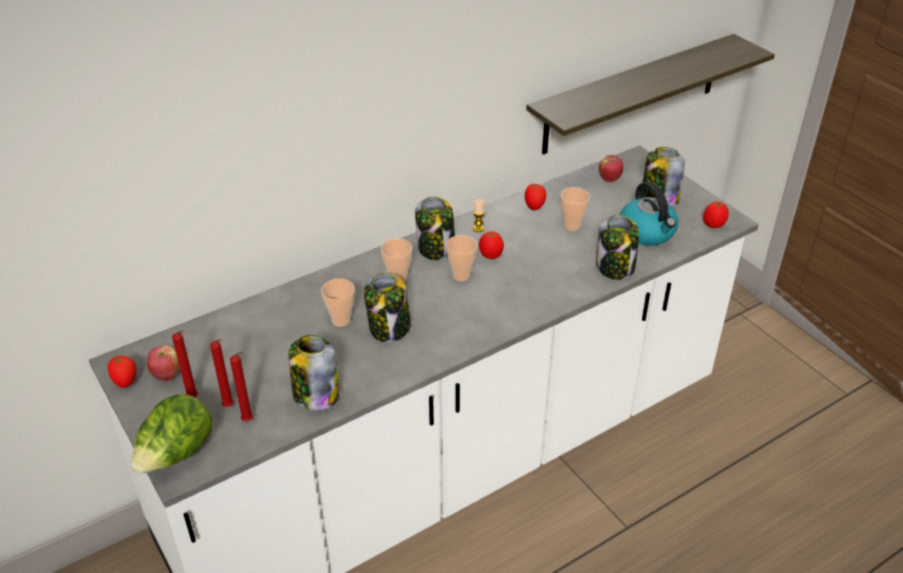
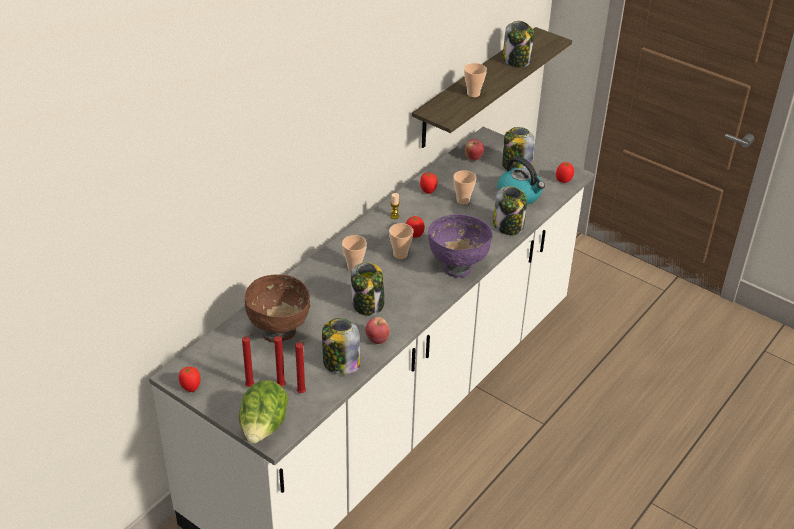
camera: 20 degrees left, 0 degrees up
apple [147,345,179,381] -> apple moved to [366,317,390,344]
cup [321,279,355,327] -> cup moved to [464,63,487,97]
jar [415,196,455,260] -> jar moved to [503,21,534,67]
none -> brown bowl [245,274,310,343]
none -> purple bowl [428,214,493,278]

